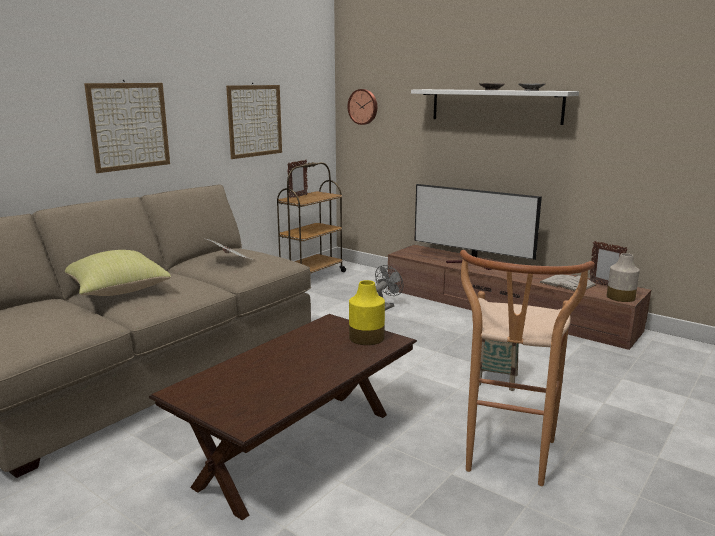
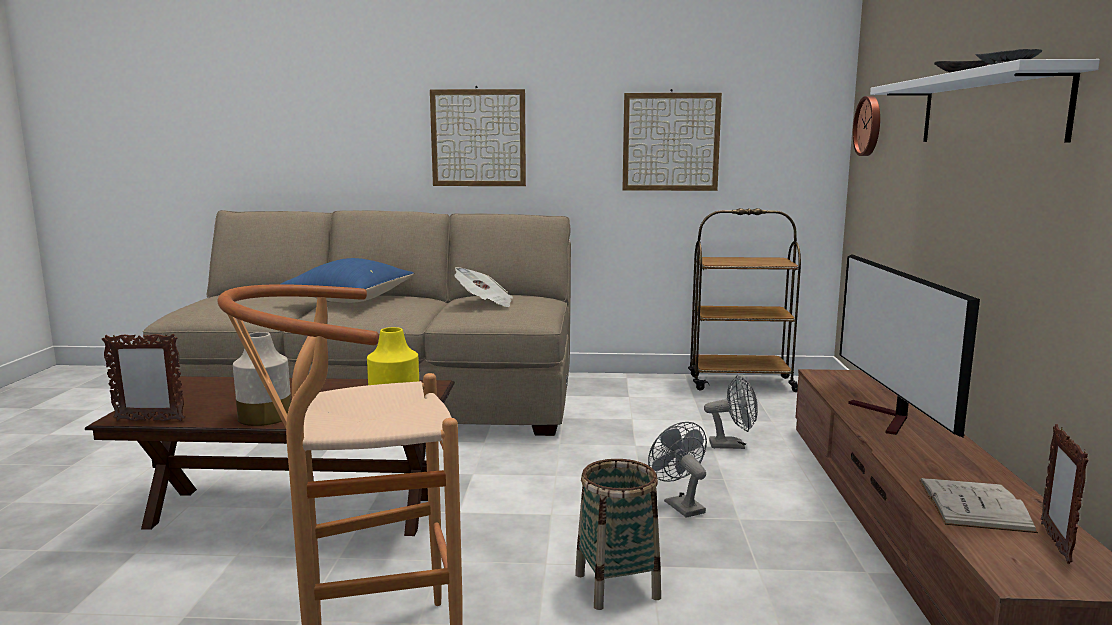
camera: 55 degrees right, 5 degrees down
yellow pillow [65,250,171,296] -> blue pillow [281,258,414,303]
picture frame [287,160,308,199] -> picture frame moved to [102,333,186,421]
beige vase [607,253,640,302] -> beige vase moved to [233,332,291,426]
none -> grey fan [648,422,707,518]

